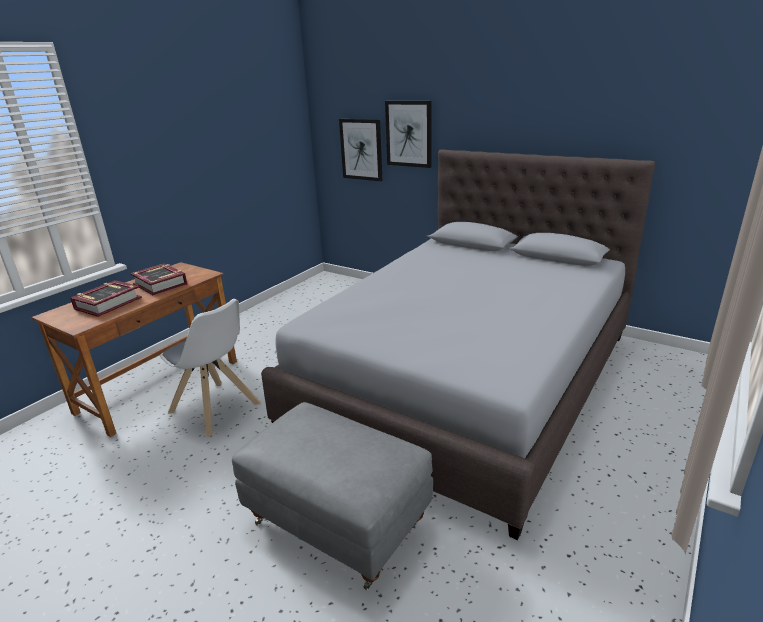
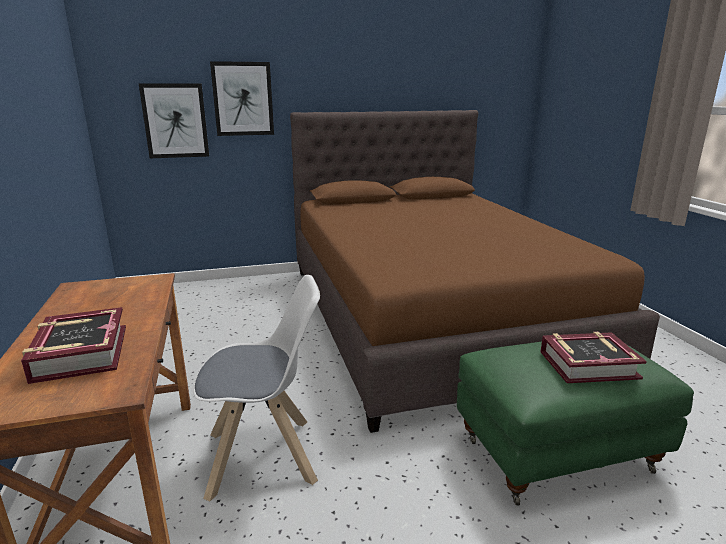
camera: 50 degrees left, 5 degrees down
book [130,264,187,295] -> book moved to [541,332,647,383]
grey ottoman [232,402,433,590] -> green ottoman [457,341,694,505]
grey bed [261,149,655,540] -> brown bed [290,110,660,433]

